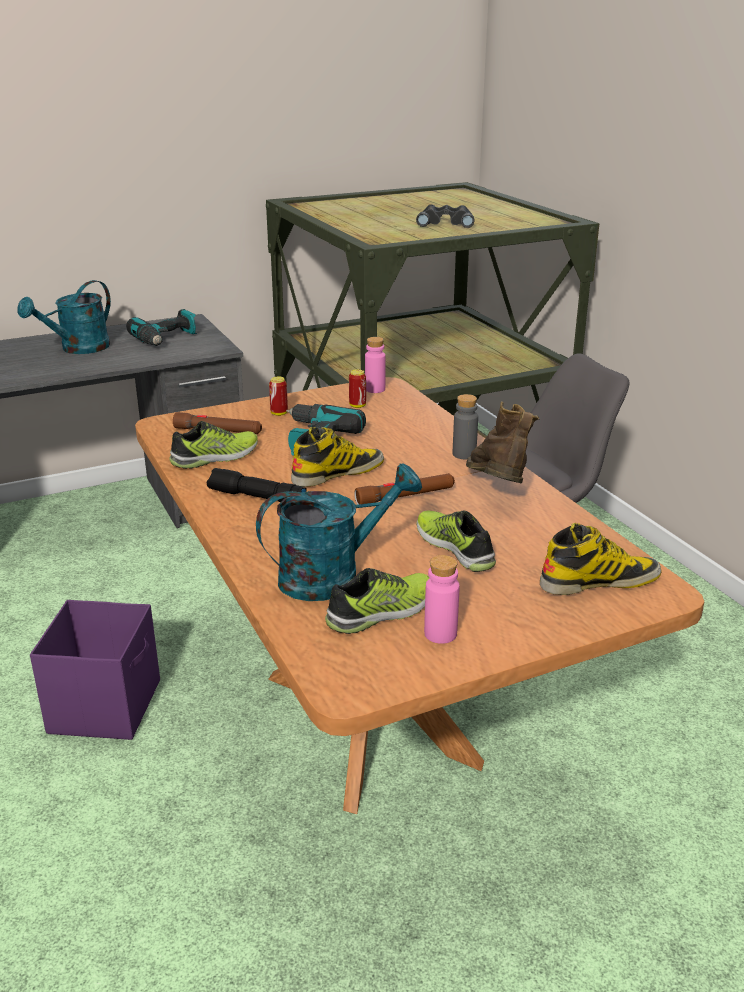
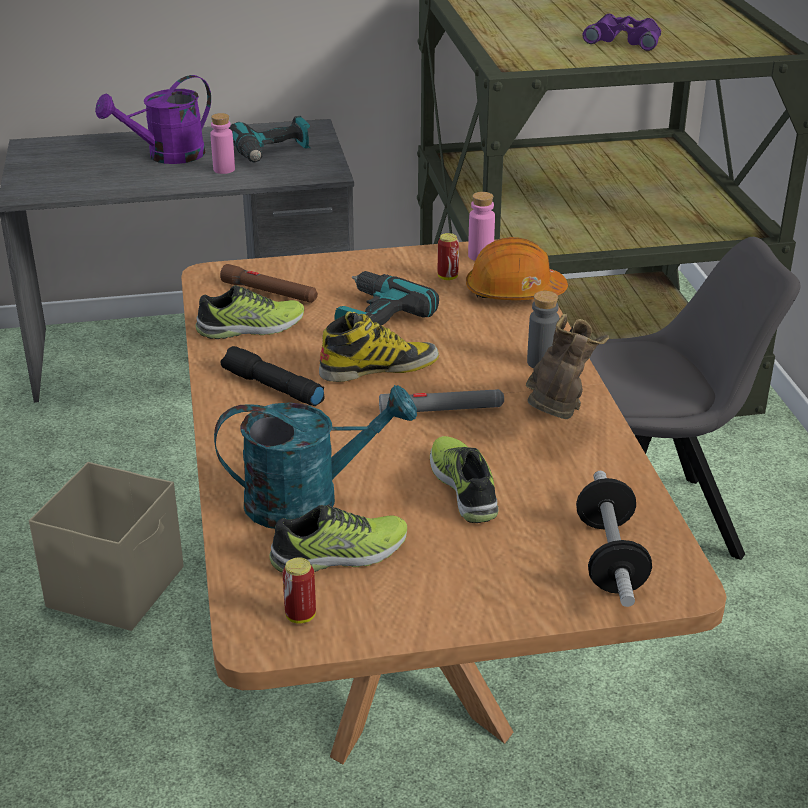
camera: 15 degrees right, 5 degrees up
turquoise watering can [17,280,111,354] -> purple watering can [95,75,211,164]
purple storage box [30,600,160,740] -> beige storage box [29,462,184,631]
can [269,377,288,416] -> can moved to [282,557,316,624]
brown flashlight [354,473,455,505] -> grey flashlight [379,389,504,413]
black binoculars [416,205,474,228] -> purple binoculars [582,14,661,51]
pink bottle [424,555,459,644] -> pink bottle moved to [210,113,235,174]
boot [540,523,662,595] -> dumbbell [576,471,652,607]
none -> orange hard hat [466,237,568,300]

